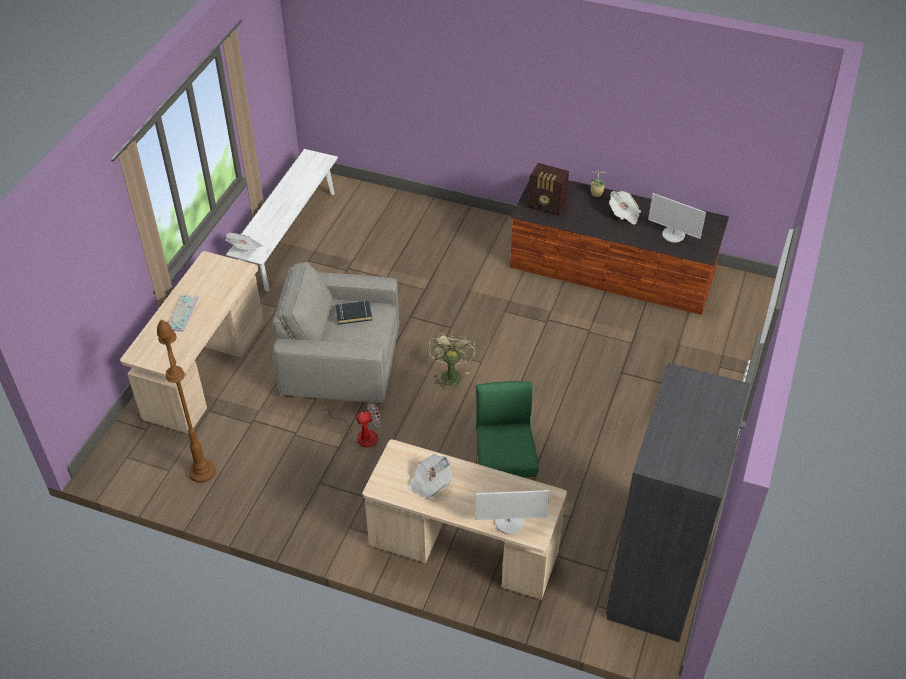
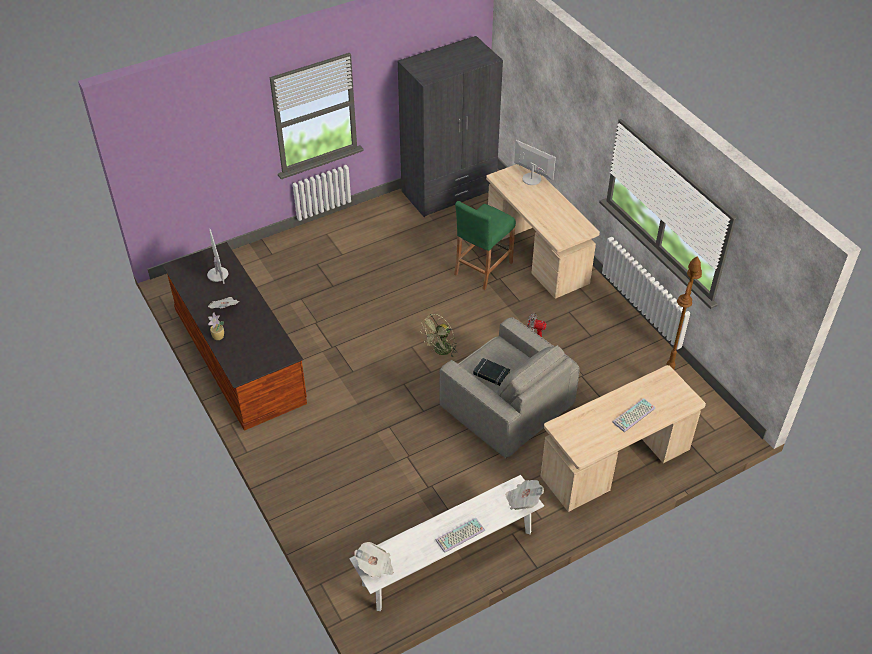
camera: 140 degrees left, 0 degrees up
newspaper [408,454,452,500] -> newspaper moved to [354,542,394,577]
radio [528,163,569,216] -> none
none -> keyboard [436,518,485,553]

